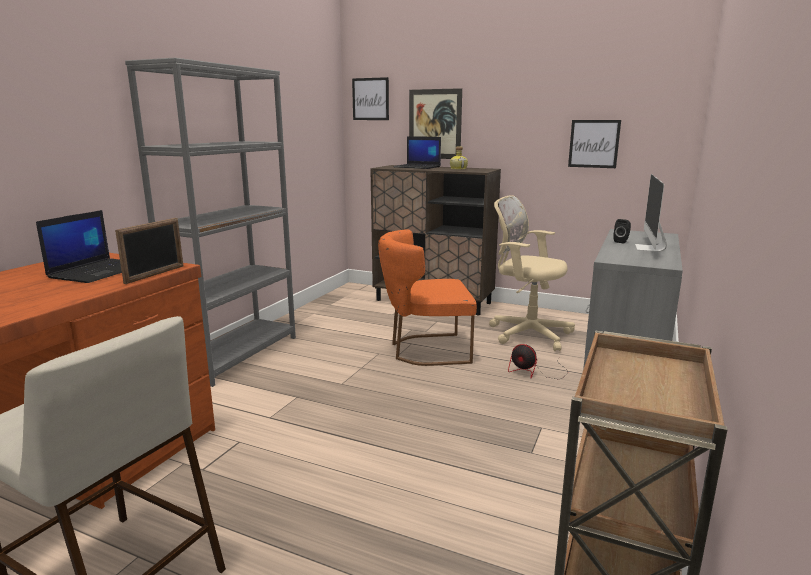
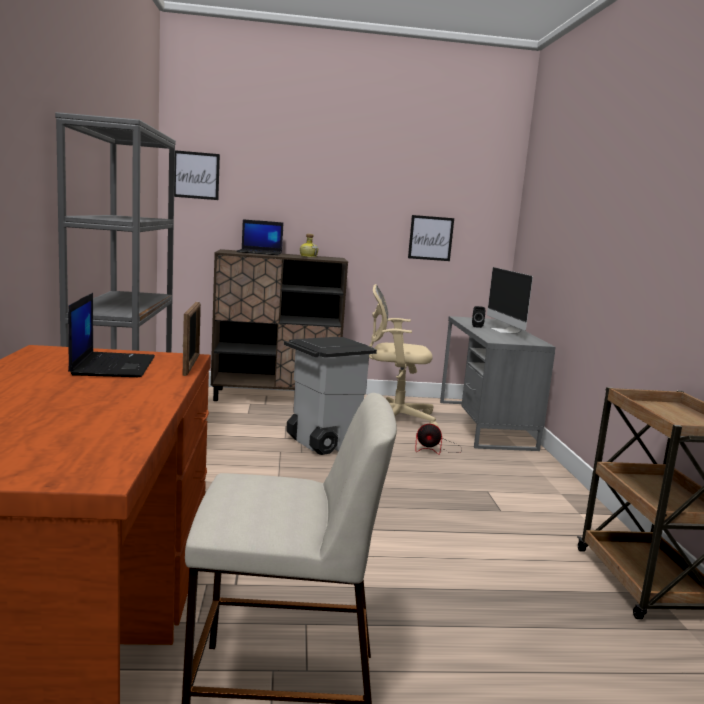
camera: 30 degrees left, 5 degrees down
orange chair [378,229,477,366] -> grey trash can [284,337,377,455]
picture [409,88,462,159] -> none

